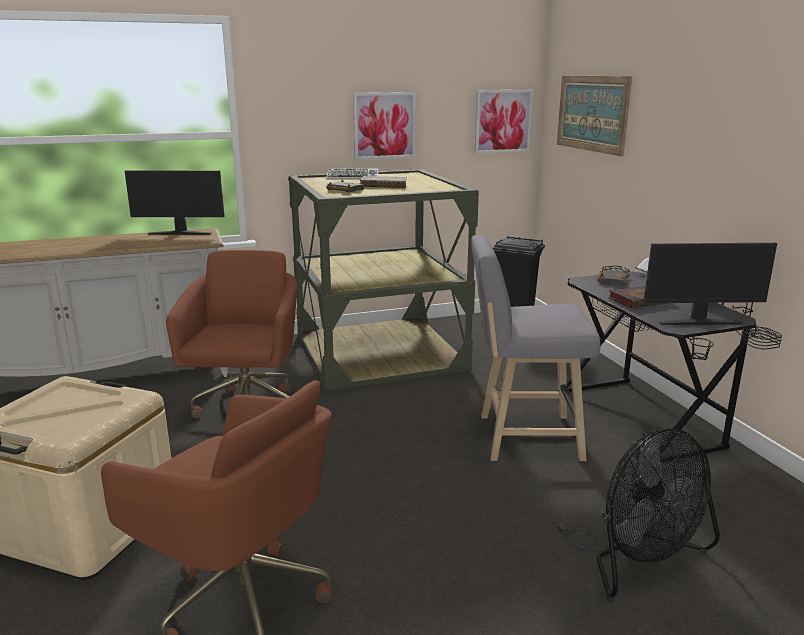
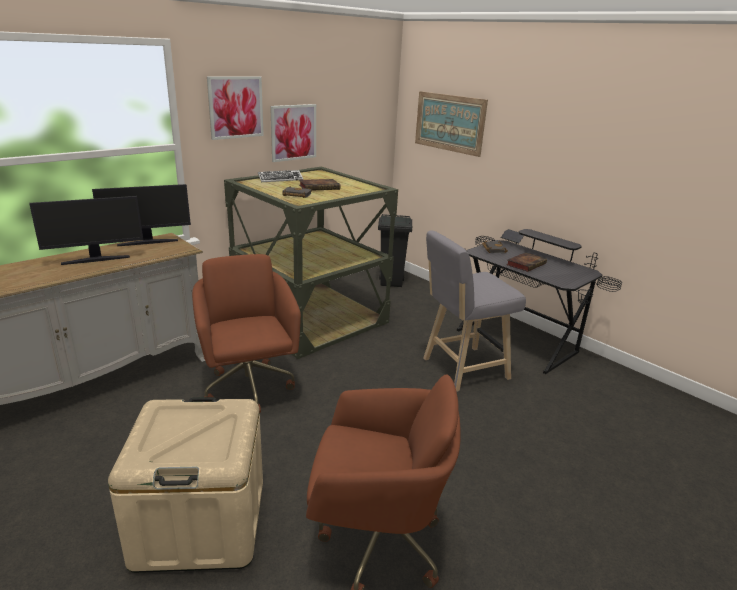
camera: 25 degrees left, 5 degrees up
picture [475,90,533,153] -> picture moved to [207,76,264,140]
black fan [558,428,720,602] -> none
monitor [643,243,777,325] -> monitor moved to [29,196,143,265]

